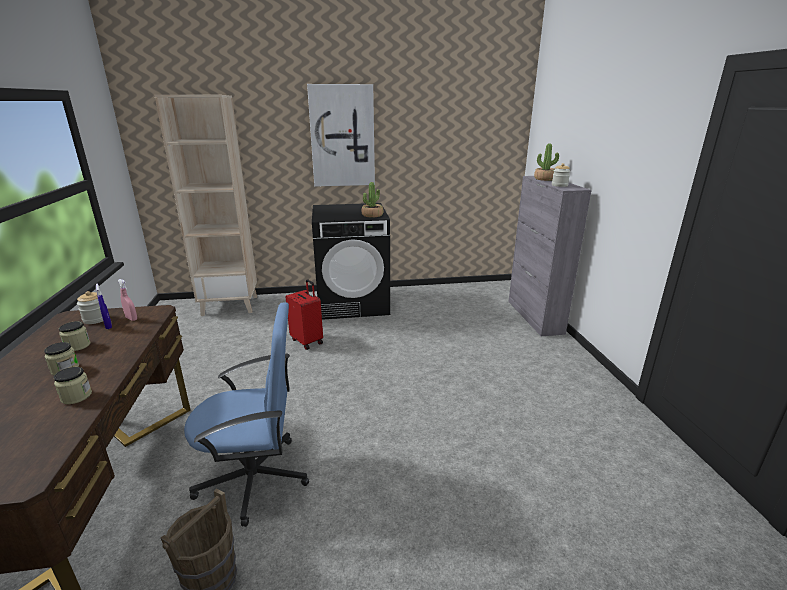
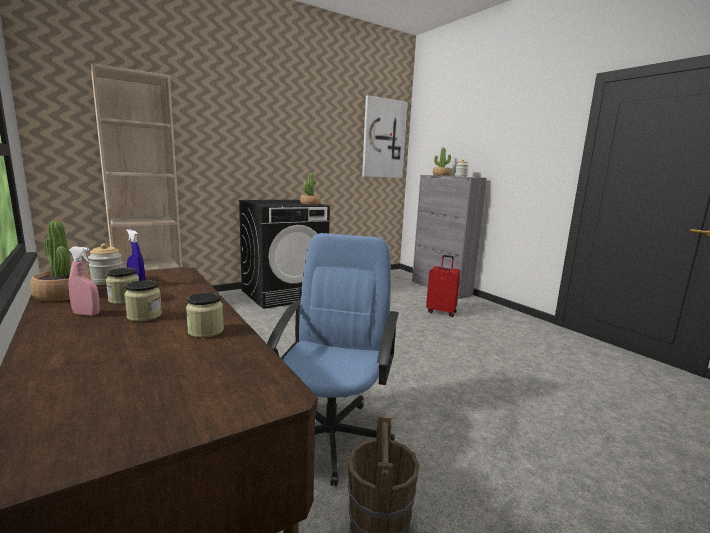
camera: 25 degrees left, 10 degrees down
pink spray bottle [118,279,137,321] -> pink spray bottle moved to [69,246,100,316]
blue office chair [184,302,309,527] -> blue office chair turned 45 degrees counterclockwise [267,233,399,486]
red suitcase [286,279,323,350] -> red suitcase moved to [426,255,461,317]
picture [307,84,375,187] -> picture moved to [362,95,408,178]
none -> potted plant [30,221,92,301]

